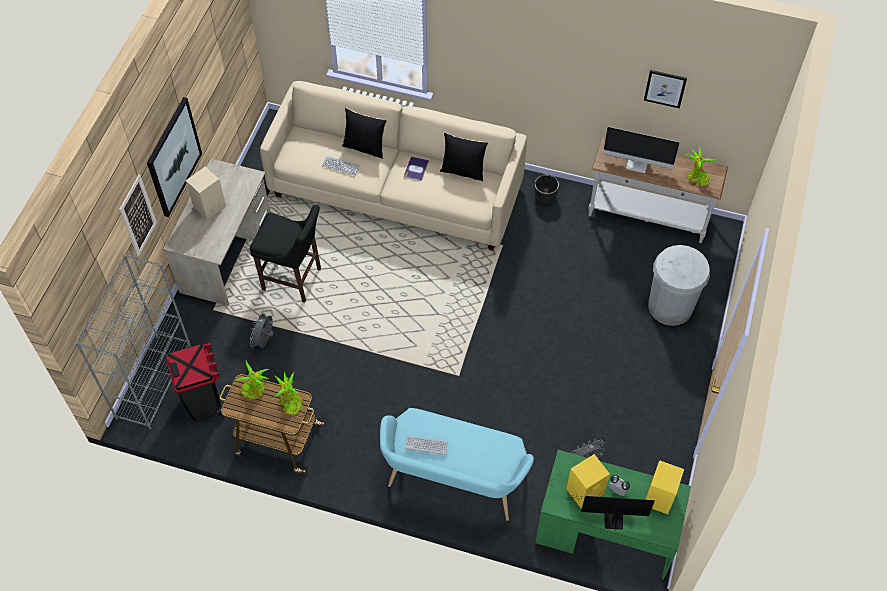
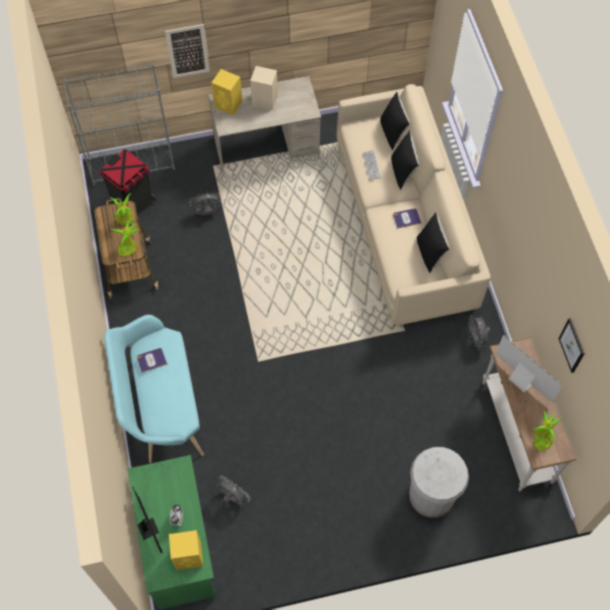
camera: 60 degrees right, 5 degrees up
picture [147,97,202,217] -> none
black stool [250,204,321,303] -> none
keyboard [405,436,448,455] -> book [137,348,167,373]
black planter [534,175,559,203] -> grey fan [469,315,490,350]
yellow speaker [566,454,610,509] -> yellow speaker moved to [211,69,242,115]
monitor [603,127,680,173] -> monitor turned 150 degrees clockwise [496,335,562,402]
none -> black pillow [380,92,410,150]

